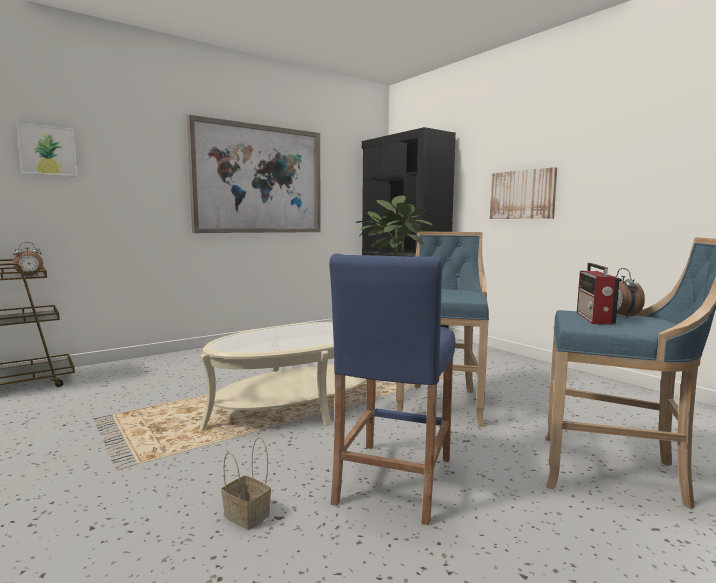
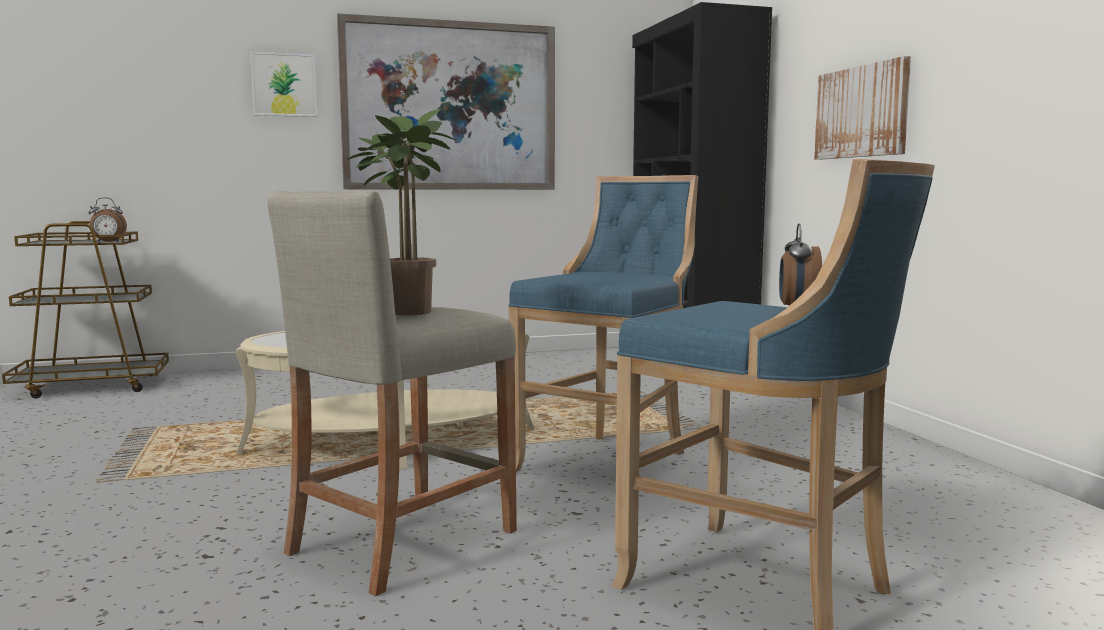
camera: 20 degrees right, 0 degrees up
picture [17,123,78,177] -> picture moved to [250,52,317,117]
basket [221,437,271,530] -> none
blue stool [329,254,456,525] -> beige stool [268,190,517,596]
radio [577,263,620,325] -> none

